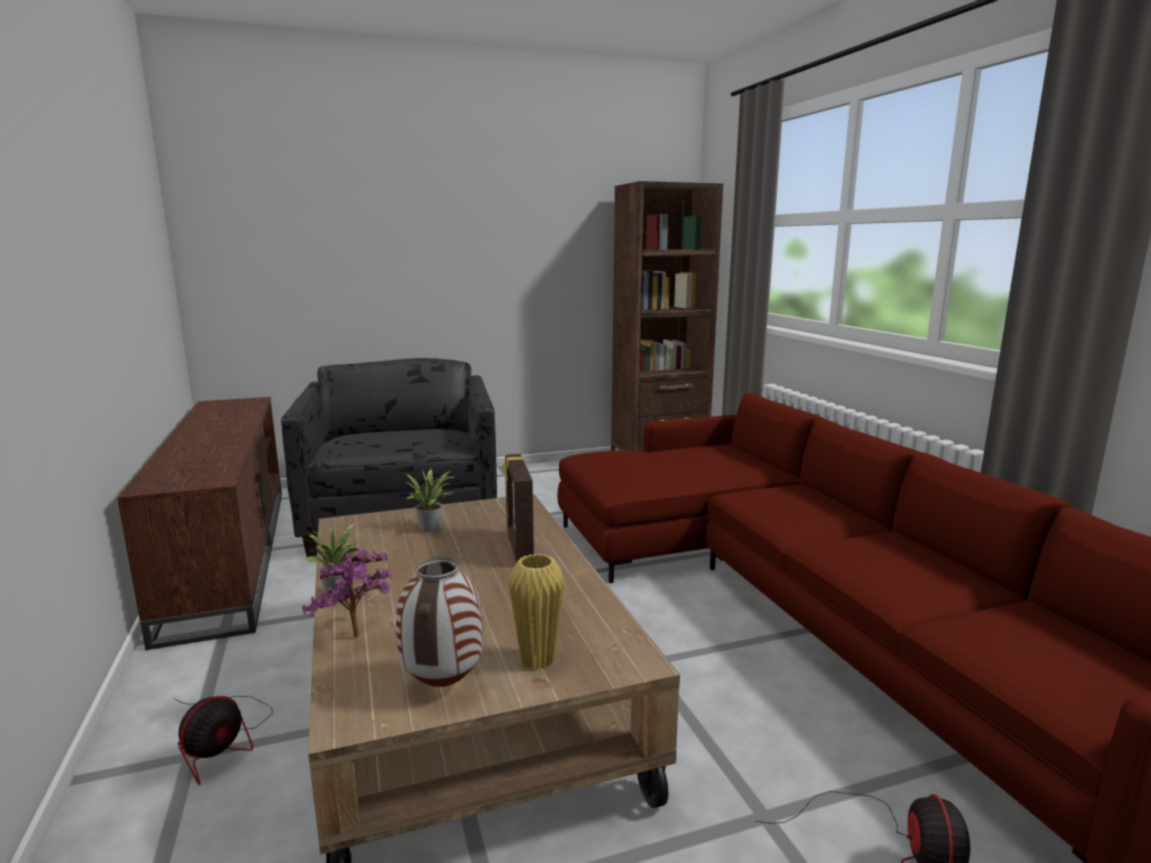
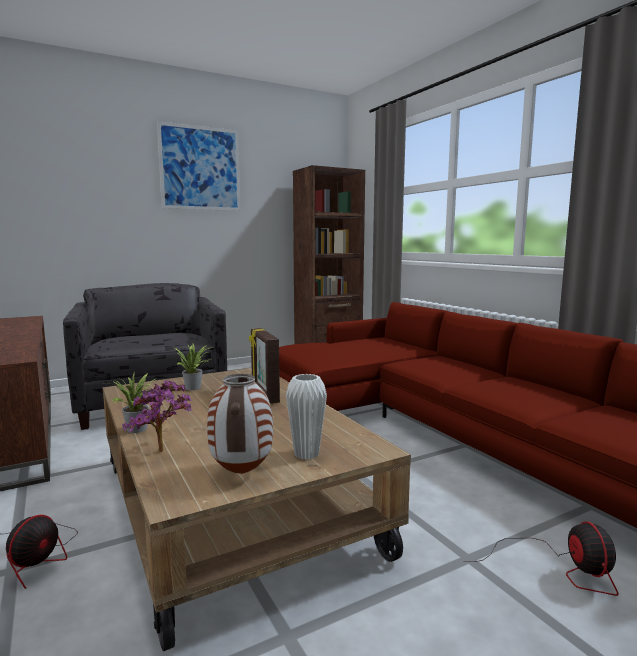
camera: 10 degrees left, 5 degrees down
yellow vase [509,554,565,669] -> white vase [286,374,327,460]
none -> picture [157,121,240,211]

